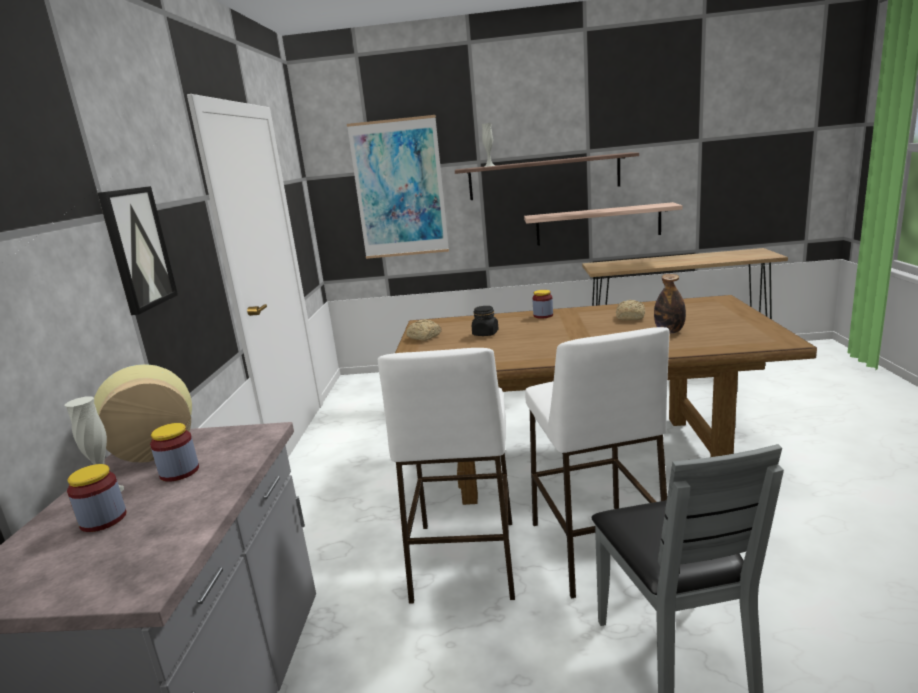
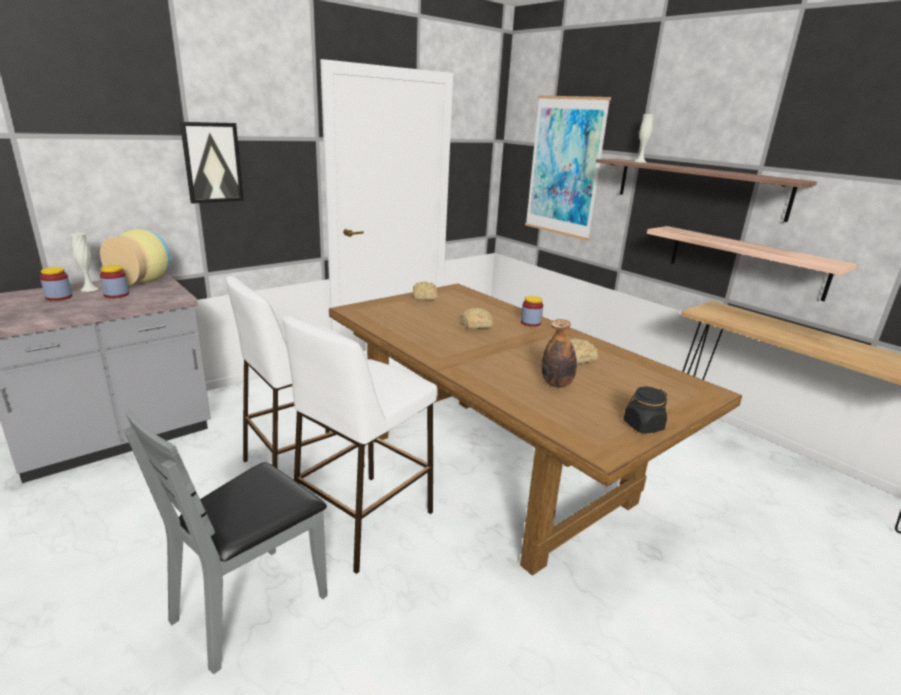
camera: 45 degrees right, 5 degrees up
black jar [472,306,499,336] -> black jar moved to [623,387,667,434]
none -> bread [461,308,493,329]

